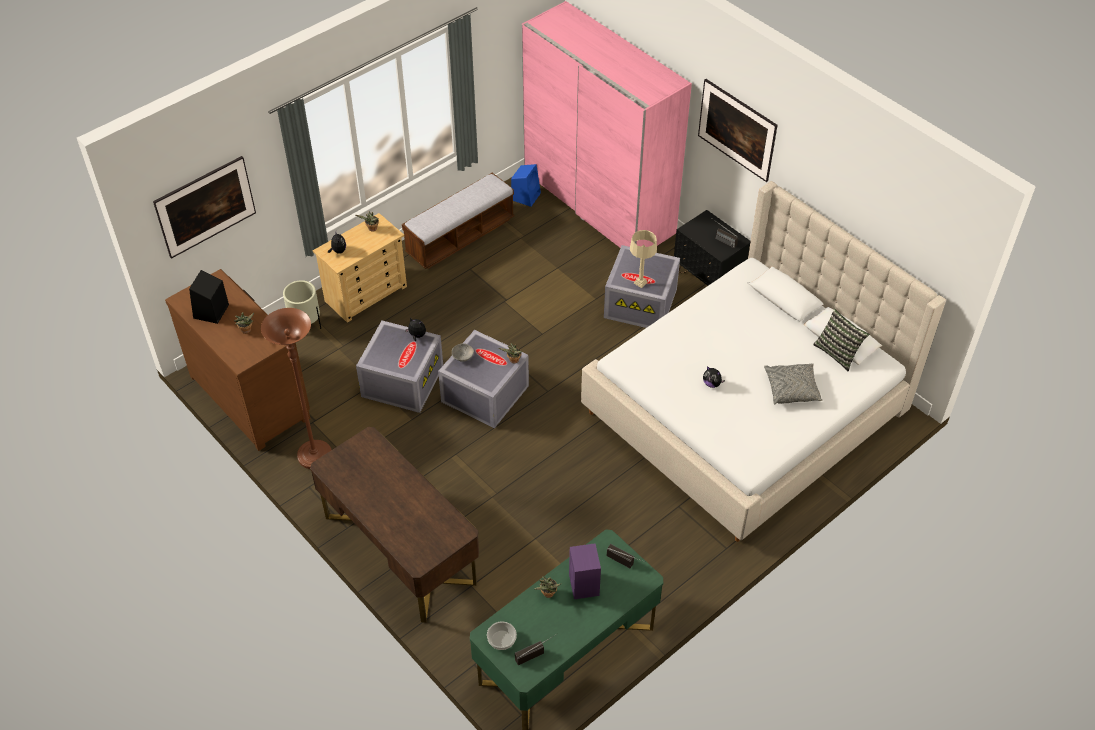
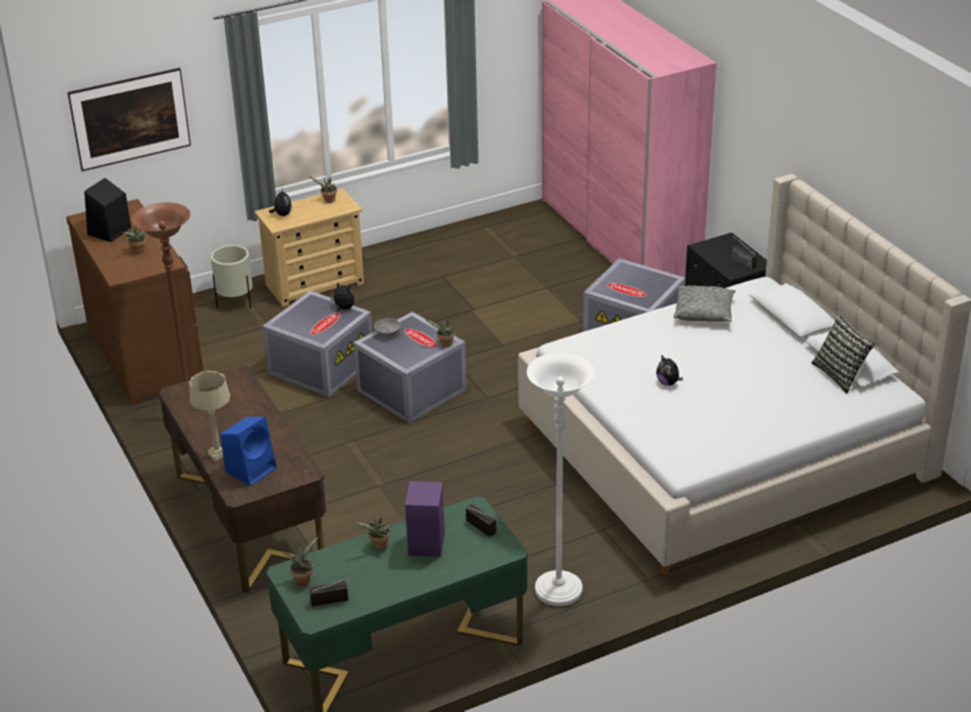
camera: 15 degrees right, 15 degrees down
bench [402,173,514,269] -> none
bowl [487,621,517,650] -> potted plant [284,537,319,586]
blue speaker [511,164,541,207] -> blue speaker moved to [220,417,277,486]
beige table lamp [630,230,657,288] -> beige table lamp moved to [189,371,230,461]
picture [698,79,778,182] -> none
grey pillow [764,363,823,404] -> grey pillow moved to [674,285,736,322]
none -> white floor lamp [527,353,594,606]

